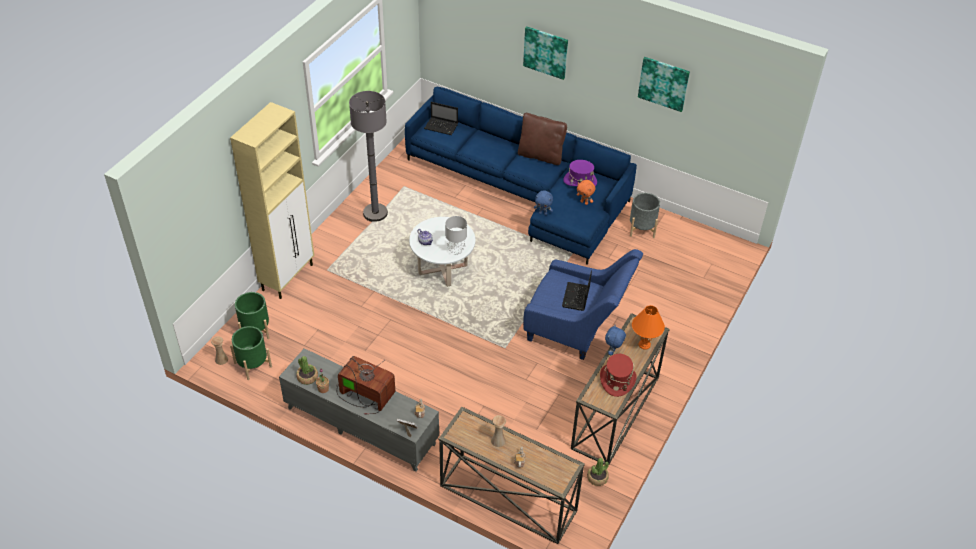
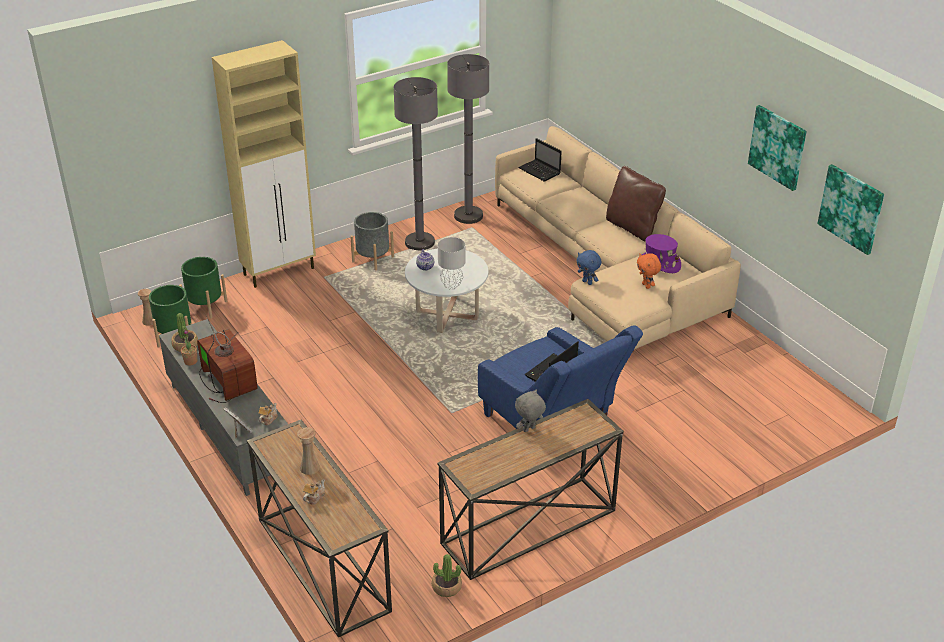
camera: 30 degrees right, 10 degrees down
blue sofa [405,87,637,265] -> beige sofa [495,126,741,351]
picture [523,26,568,80] -> picture moved to [817,164,884,255]
red hat [600,354,637,397] -> none
blue plush toy [605,325,626,355] -> grey plush toy [515,389,546,432]
grey planter [630,193,660,238] -> grey planter moved to [350,212,394,271]
orange table lamp [632,305,665,350] -> none
none -> grey floor lamp [447,54,489,224]

